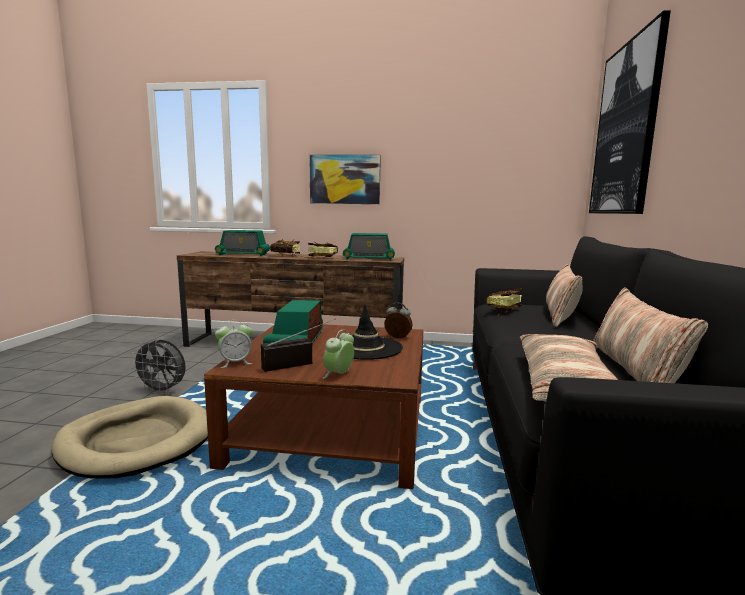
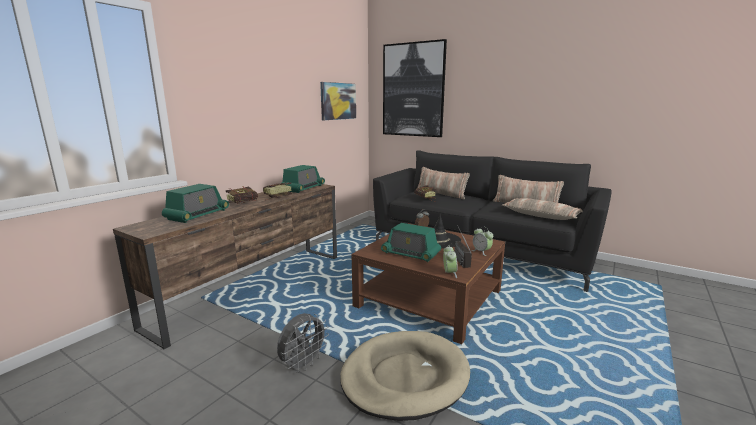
camera: 65 degrees left, 5 degrees up
picture [309,155,381,204] -> picture moved to [320,82,356,120]

